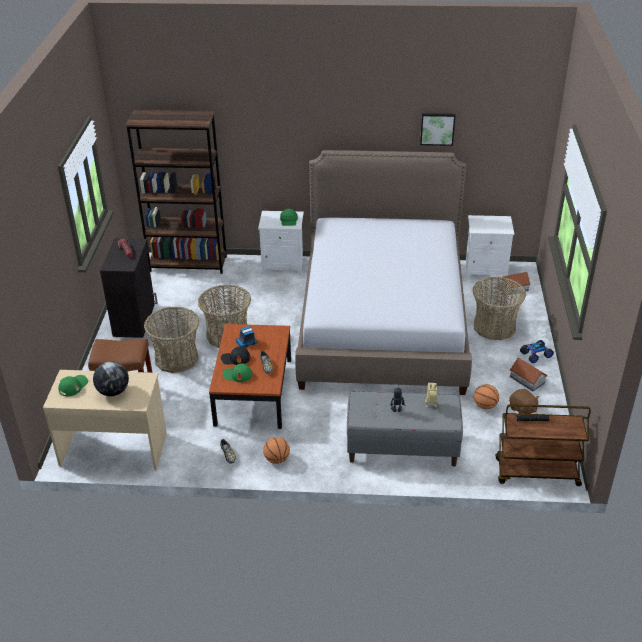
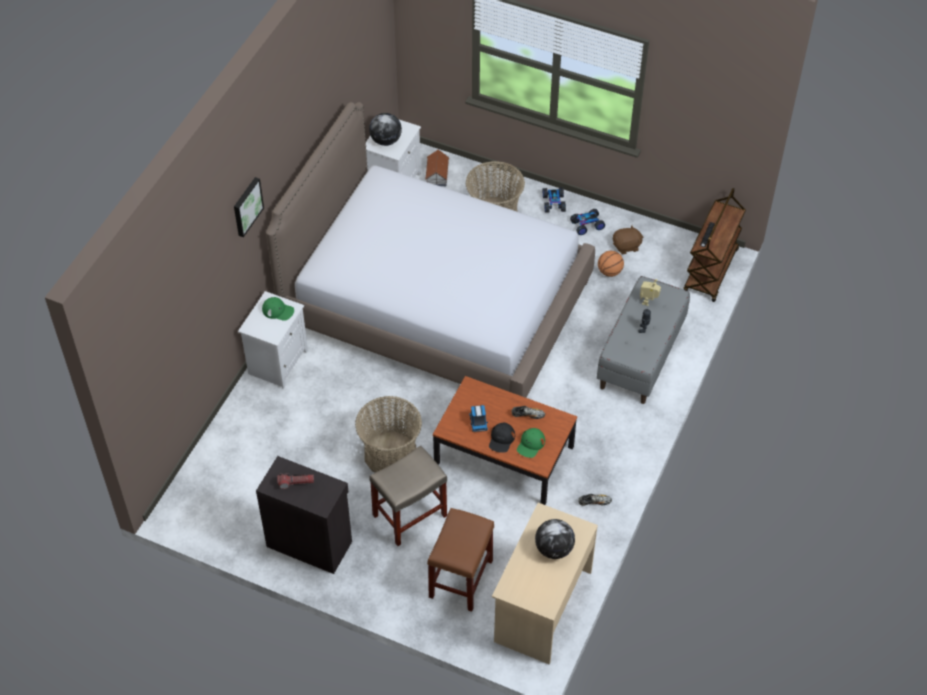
camera: 70 degrees left, 15 degrees up
green cap [58,375,88,397] -> none
brown bookcase [126,110,227,274] -> none
basket [144,306,199,373] -> beige stool [369,446,447,546]
basketball [263,437,290,464] -> none
picture [420,113,455,146] -> picture moved to [234,177,264,237]
toy house [510,358,547,392] -> toy car [570,209,605,235]
none -> globe [369,113,402,146]

